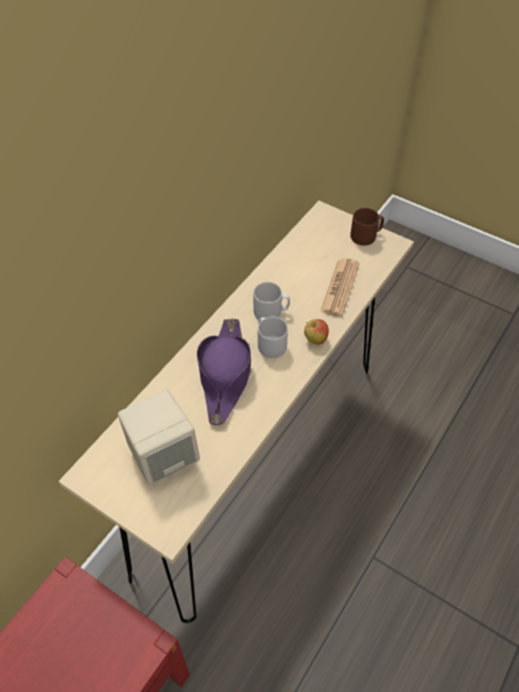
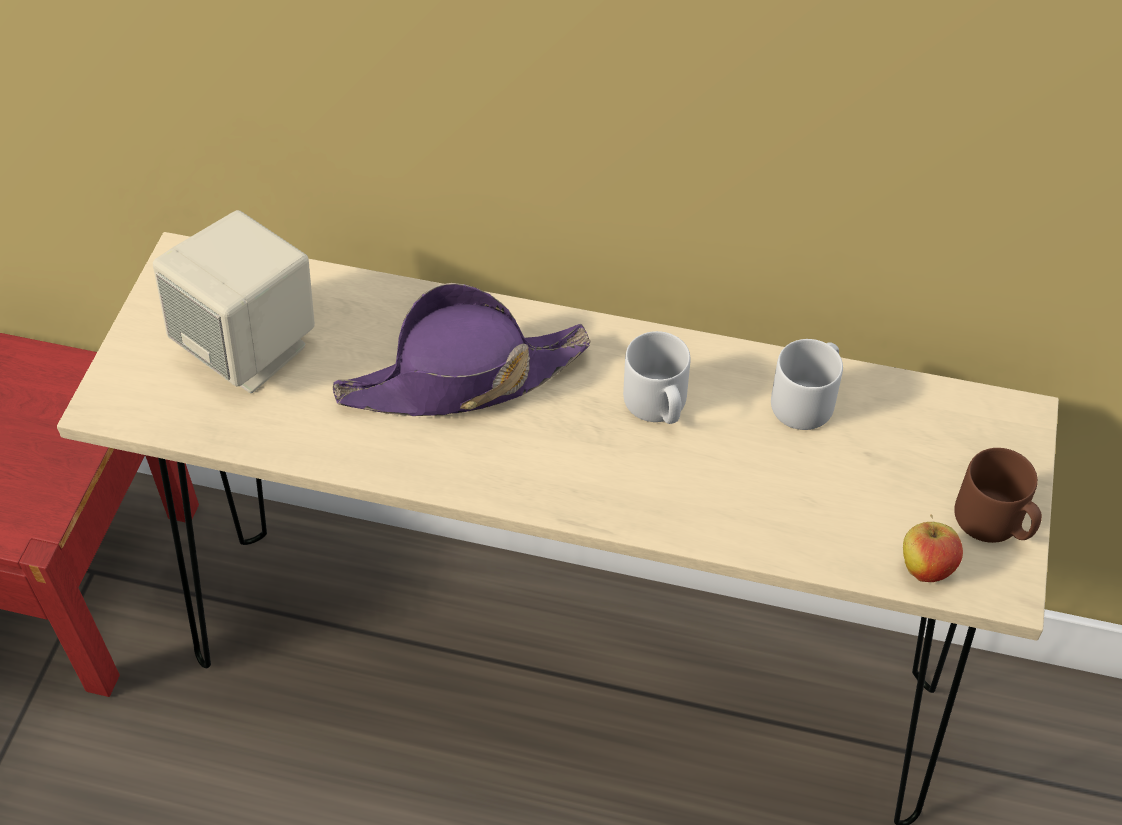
camera: 70 degrees right, 0 degrees up
grey mug [258,317,288,358] -> grey mug moved to [771,339,843,430]
apple [304,319,329,345] -> apple moved to [903,514,963,582]
newspaper [320,258,359,317] -> none

